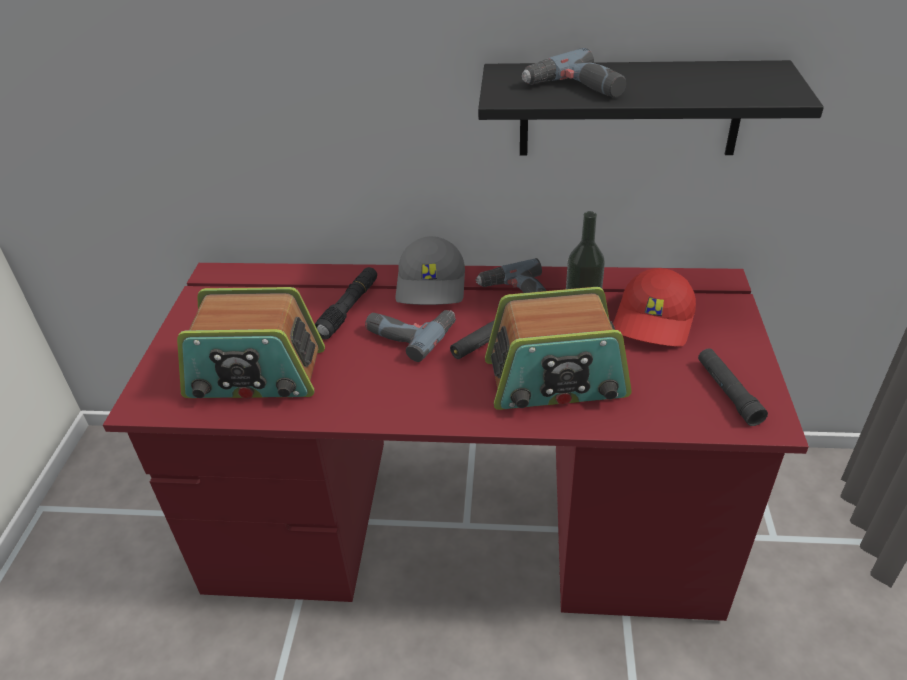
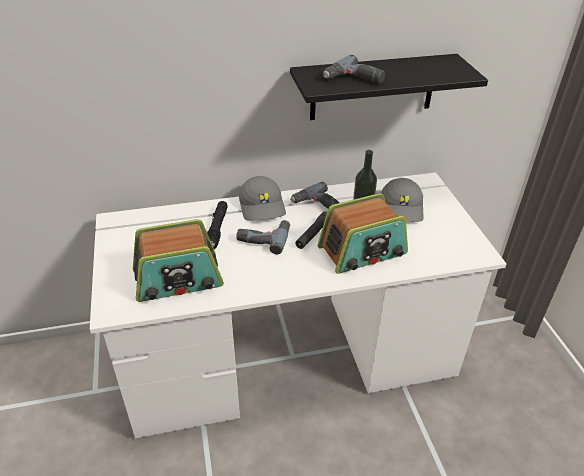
camera: 20 degrees left, 0 degrees up
red desk [103,263,809,621] -> white desk [90,172,506,438]
red cap [613,268,696,347] -> grey cap [381,178,424,222]
black flashlight [698,348,768,426] -> none

